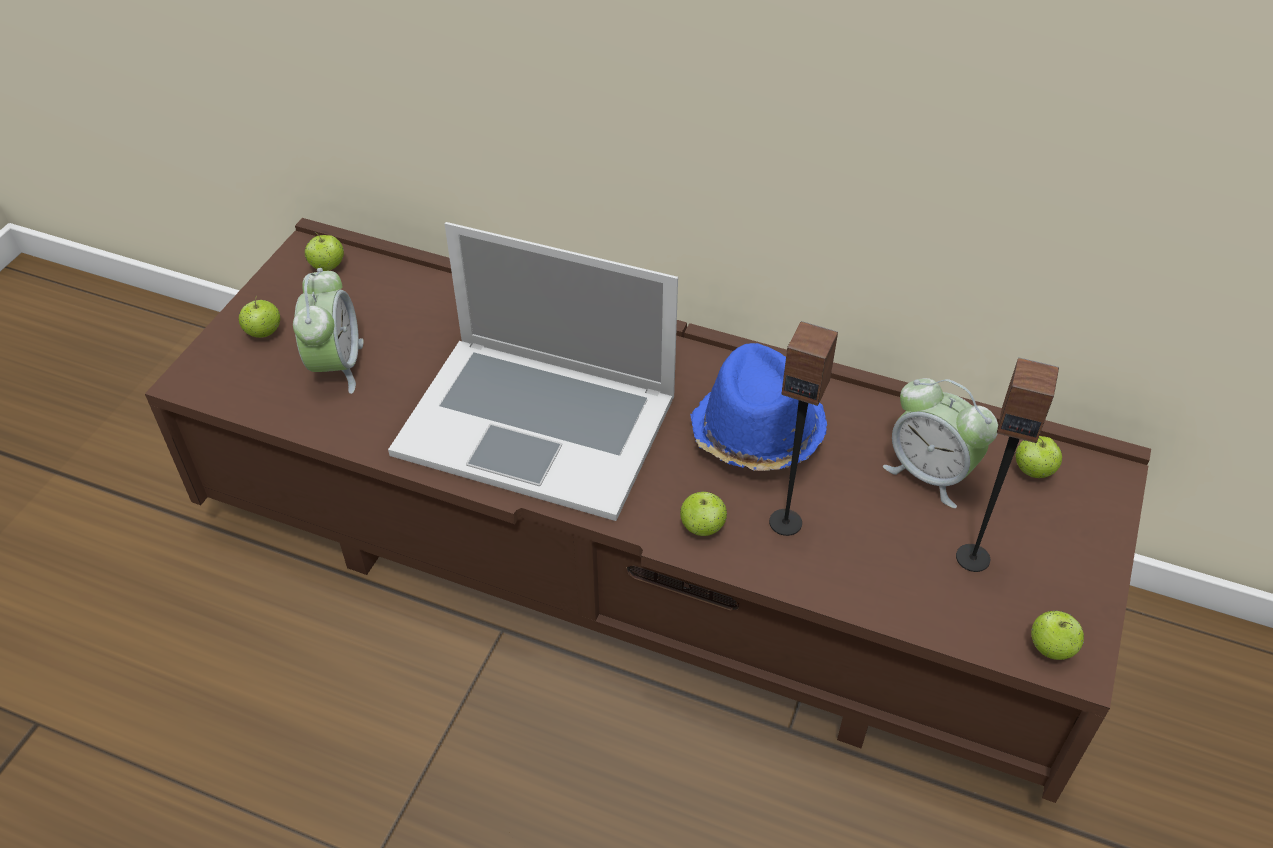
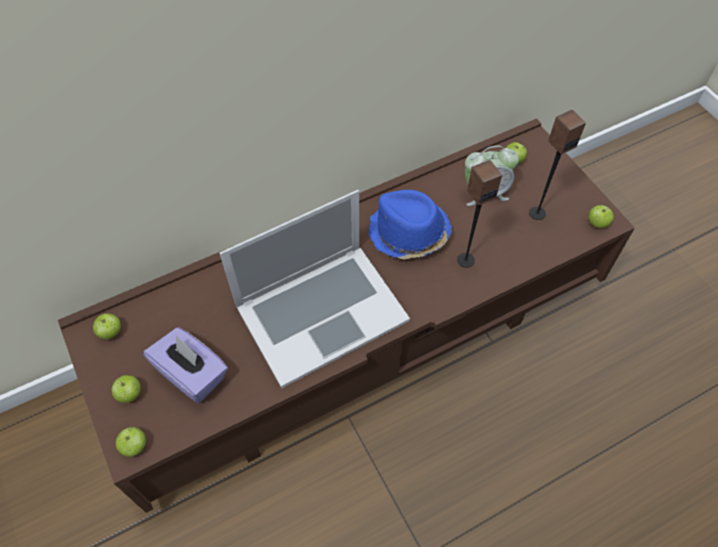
camera: 50 degrees left, 10 degrees up
alarm clock [293,268,364,394] -> purple tissue box [143,327,228,403]
apple [680,491,727,536] -> apple moved to [116,427,146,457]

